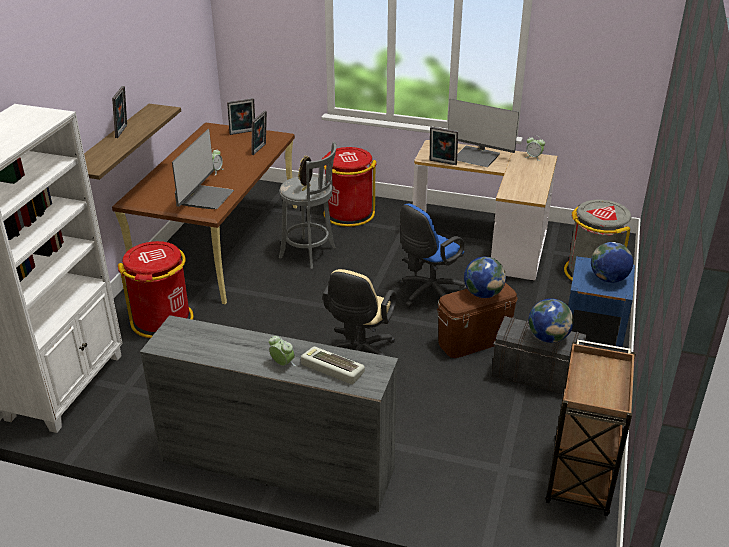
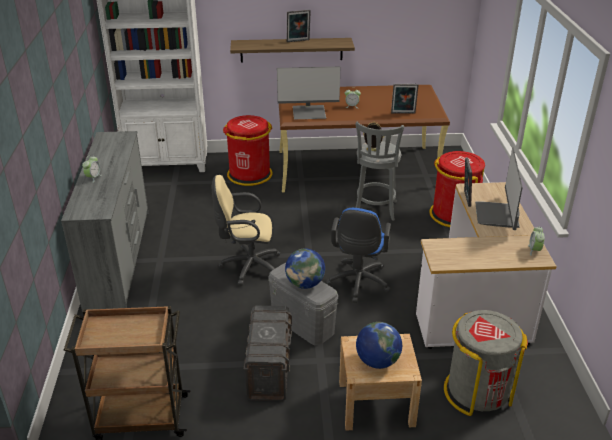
camera: 70 degrees right, 0 degrees up
picture frame [227,98,255,135] -> none
keyboard [301,347,365,384] -> none
blue office chair [399,204,467,307] -> blue office chair turned 105 degrees counterclockwise [326,208,391,303]
brown storage box [437,282,518,358] -> grey storage box [268,263,338,345]
globe [528,298,574,343] -> none
blue nightstand [568,256,635,347] -> beige nightstand [339,334,422,431]

